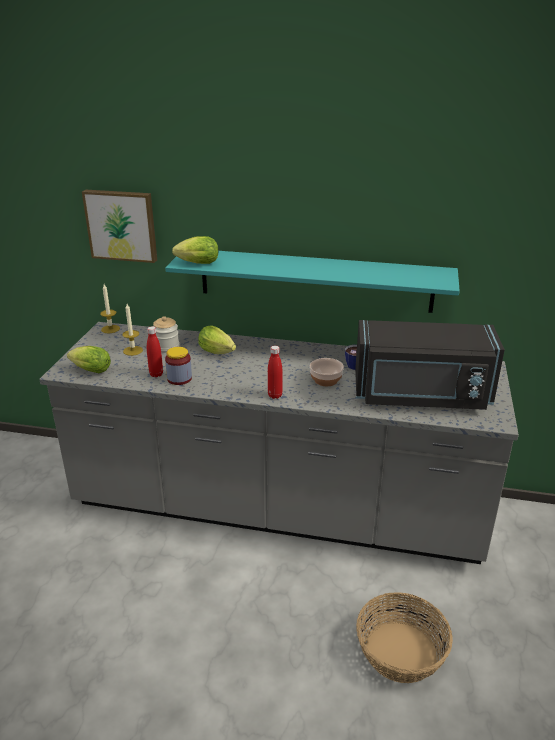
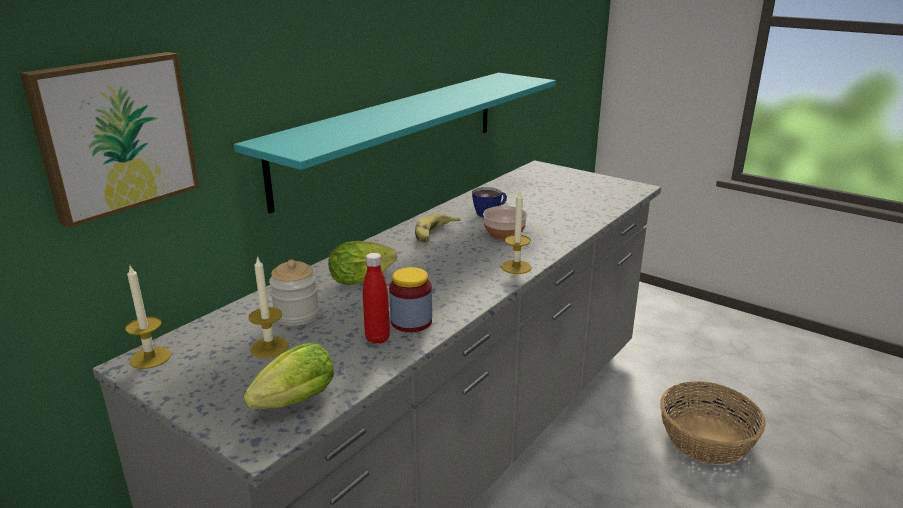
camera: 65 degrees left, 5 degrees down
lettuce [172,236,218,264] -> none
red bottle [268,346,282,399] -> candle [501,191,532,274]
black microwave [355,320,505,410] -> none
none -> banana [415,214,460,243]

